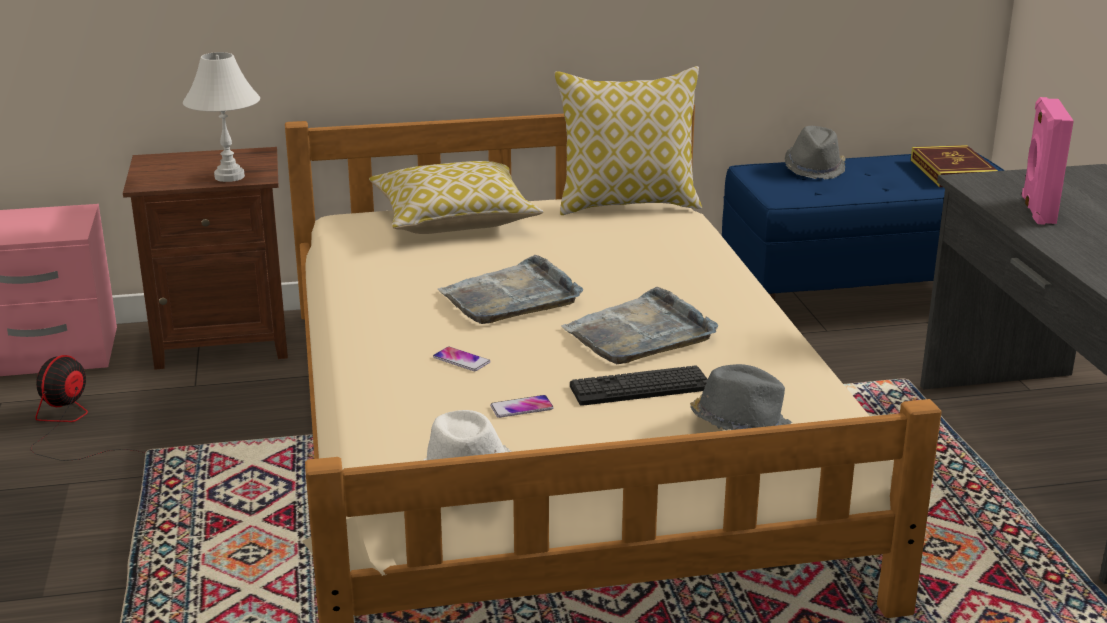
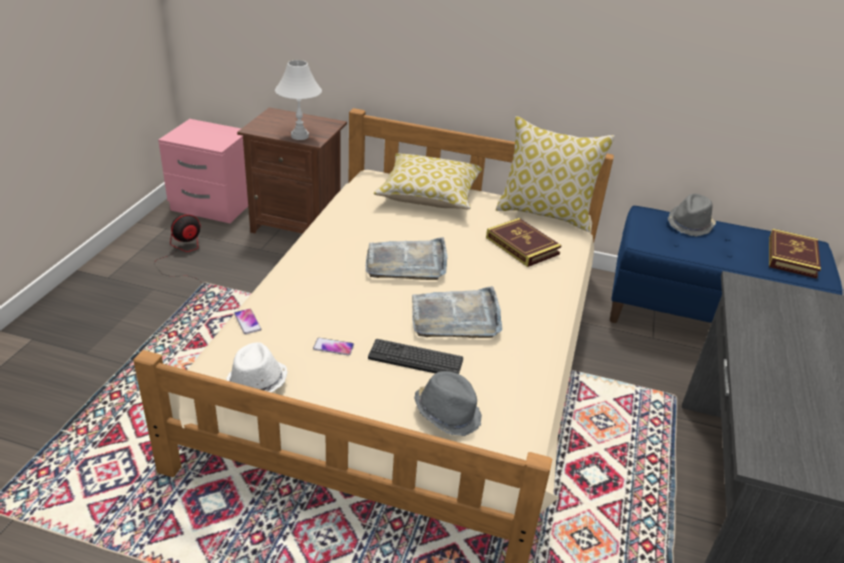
camera: 25 degrees right, 10 degrees up
phone [433,347,490,371] -> phone moved to [234,309,261,334]
pink speaker [1022,97,1074,225] -> none
none -> book [486,218,562,267]

